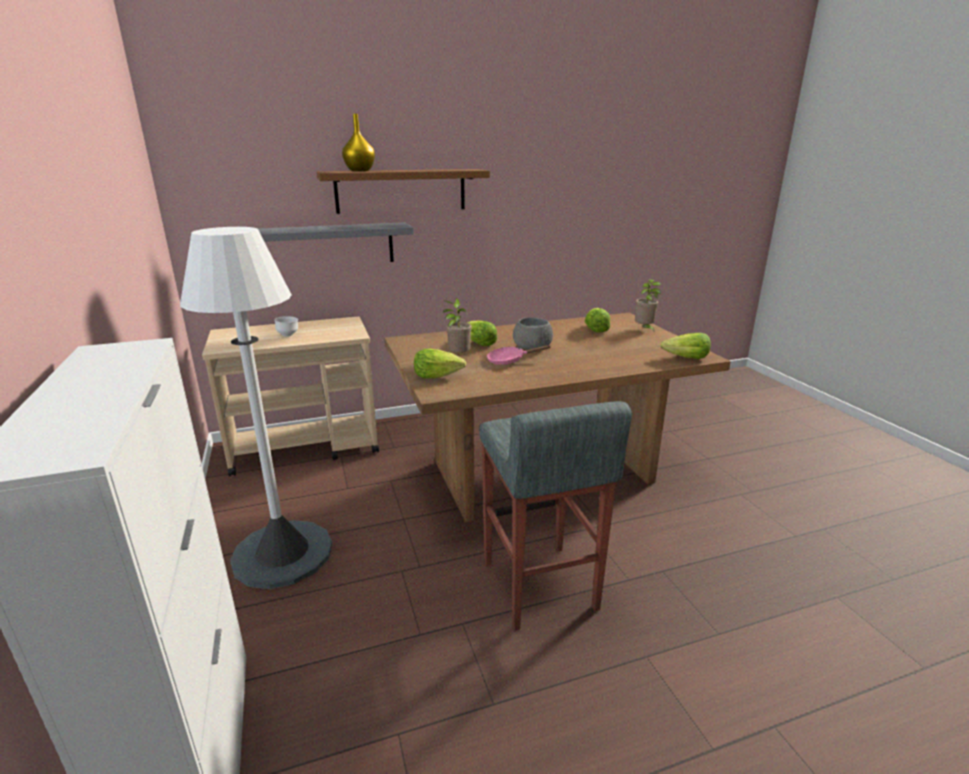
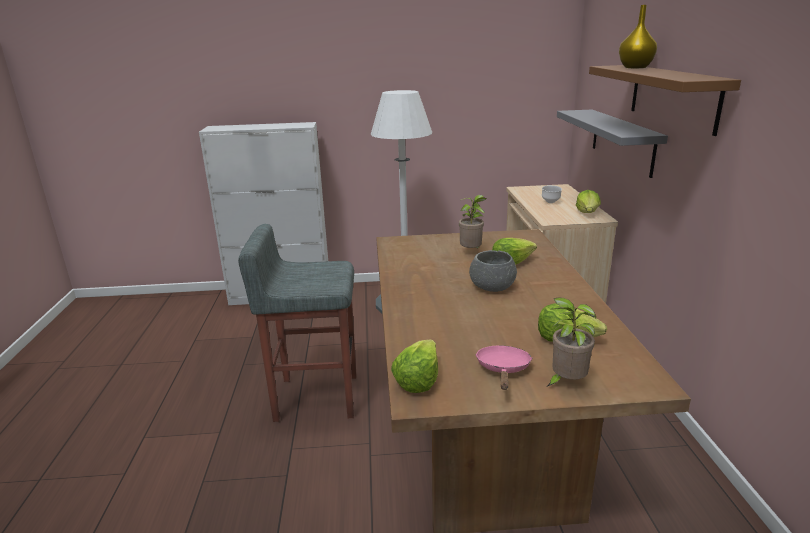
camera: 105 degrees right, 0 degrees up
lettuce [414,349,466,378] -> lettuce moved to [576,190,601,213]
pink frying pan [487,345,551,365] -> pink frying pan moved to [475,345,532,390]

